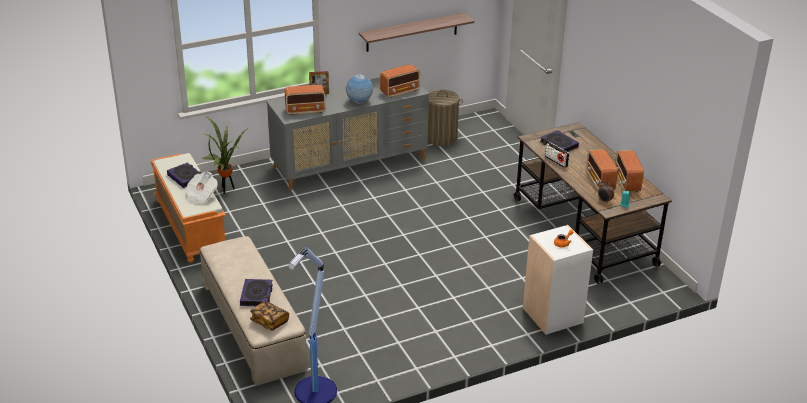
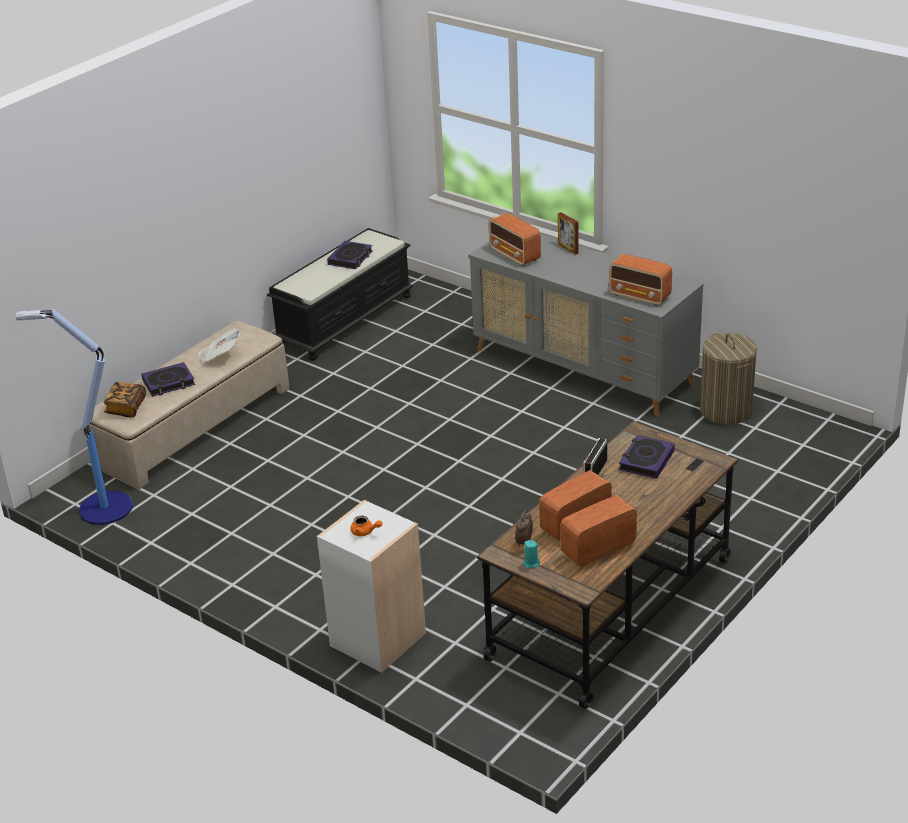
camera: 65 degrees right, 0 degrees up
orange bench [150,153,226,263] -> black bench [267,228,413,361]
newspaper [186,172,218,204] -> newspaper moved to [198,328,241,364]
potted plant [202,117,248,194] -> none
globe [346,74,373,104] -> none
shelf [359,13,474,52] -> none

